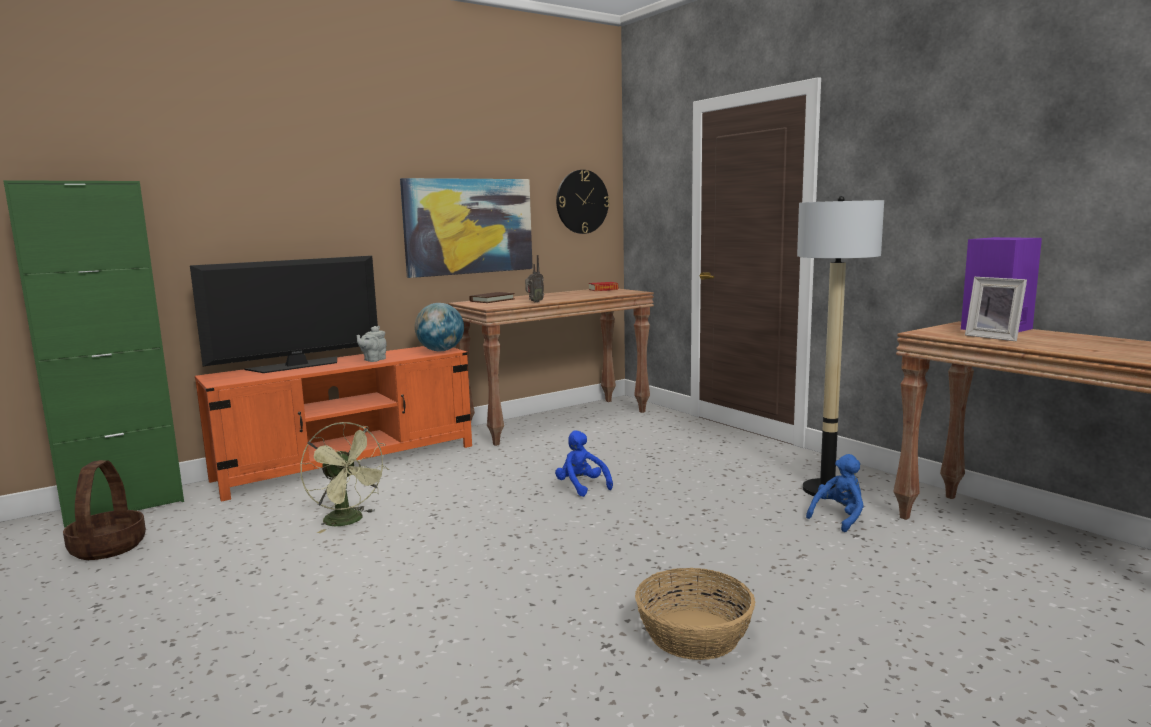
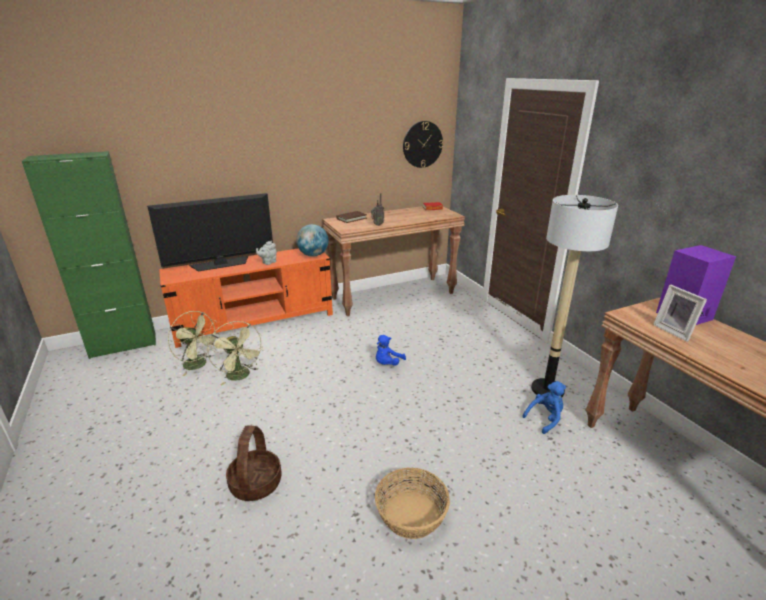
camera: 10 degrees right, 15 degrees up
basket [63,460,146,560] -> basket moved to [226,426,282,501]
picture [400,178,533,278] -> none
blue plush toy [555,430,613,497] -> blue plush toy turned 120 degrees counterclockwise [376,335,406,366]
none -> green fan [168,311,220,376]

